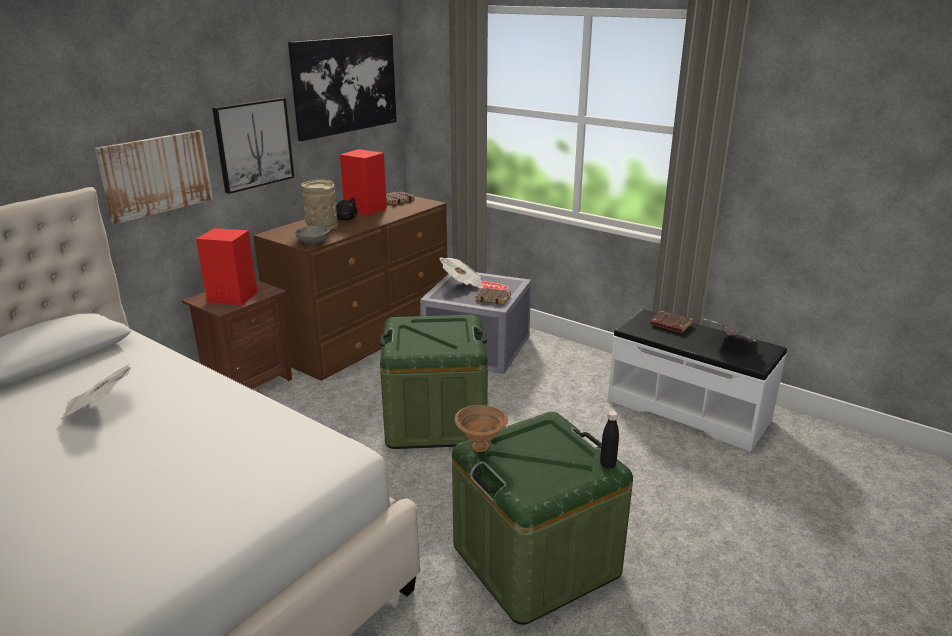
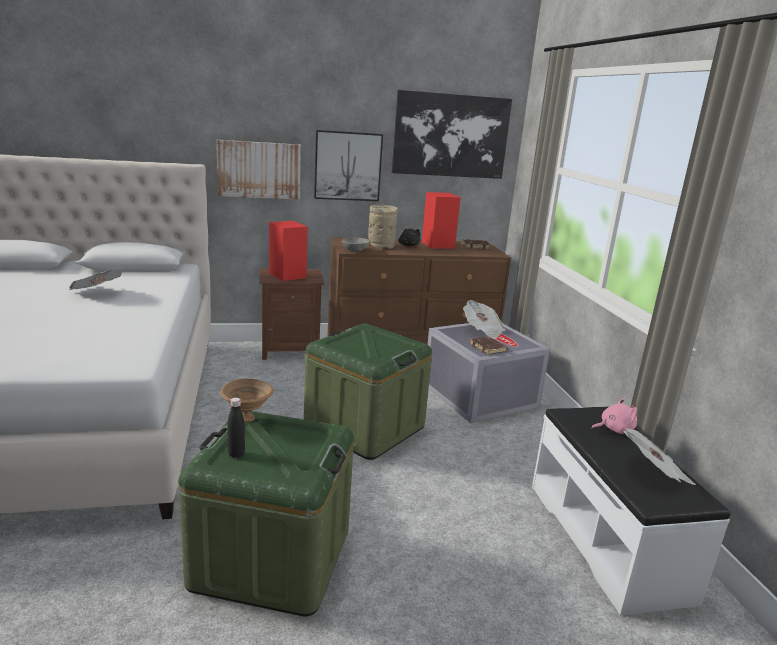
camera: 40 degrees right, 5 degrees down
black bottle [600,411,619,469] -> black bottle moved to [227,398,245,458]
brown book [650,311,693,333] -> pink plush toy [591,398,637,434]

